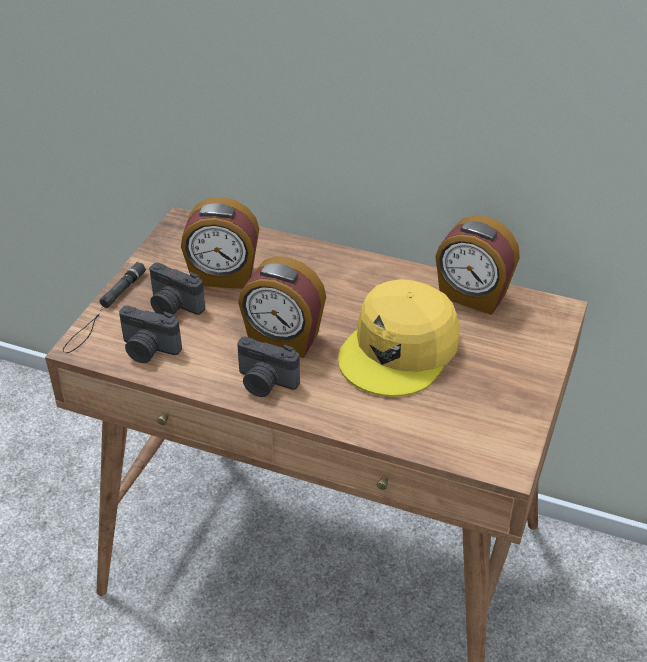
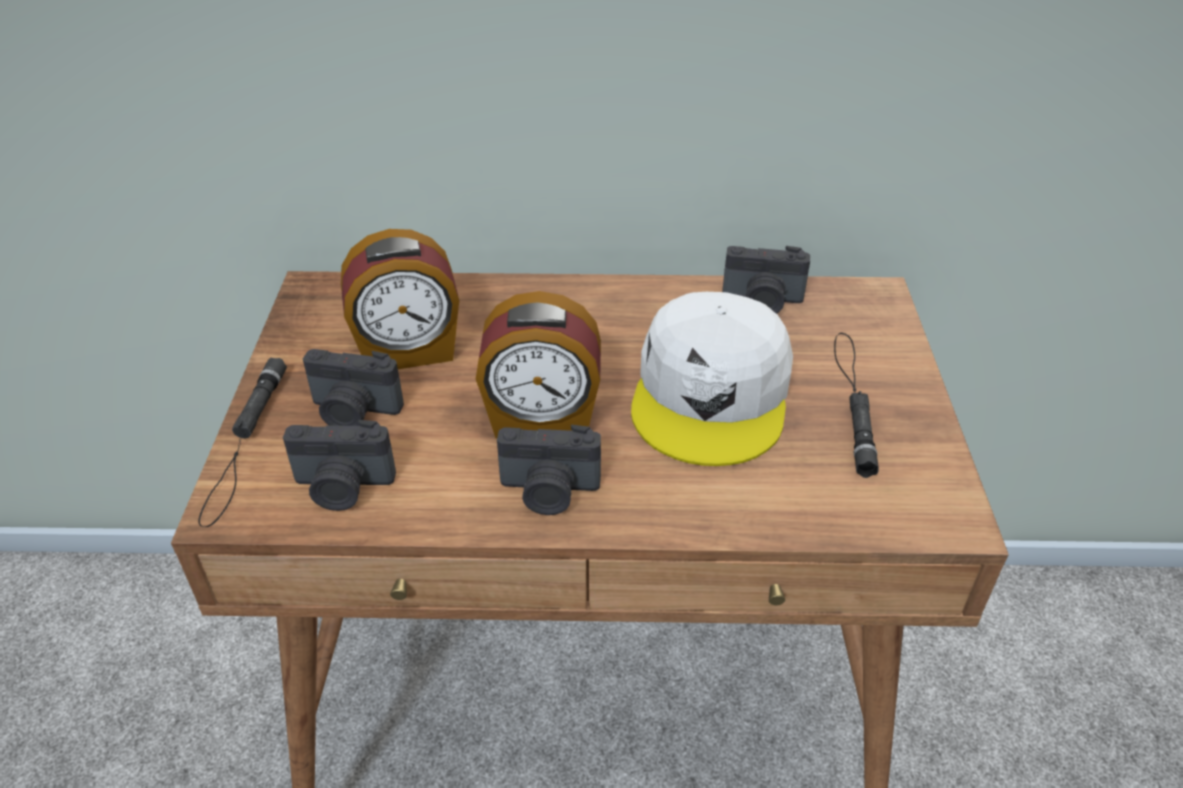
camera: 20 degrees left, 0 degrees up
yellow cap [338,279,460,397] -> white cap [631,292,793,466]
alarm clock [435,215,520,315] -> camera [722,246,810,314]
none -> black flashlight [834,333,879,478]

